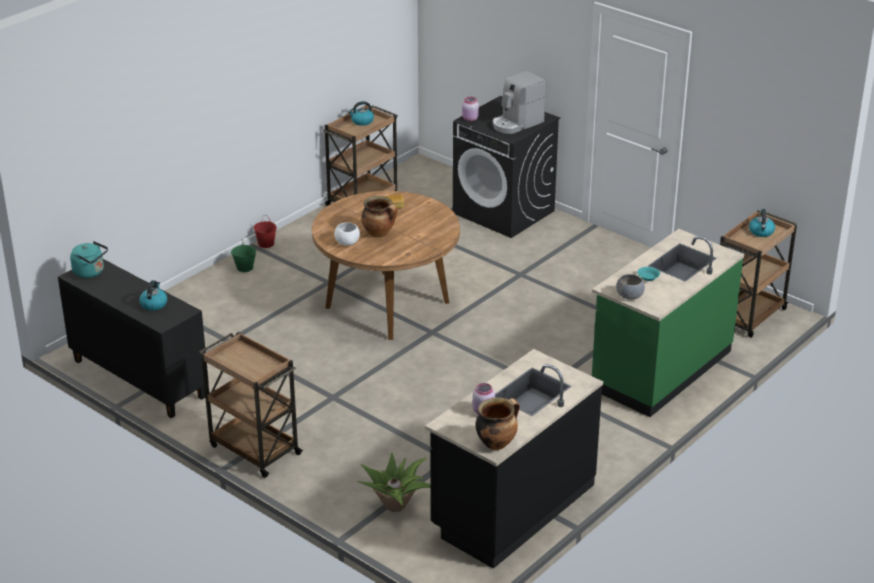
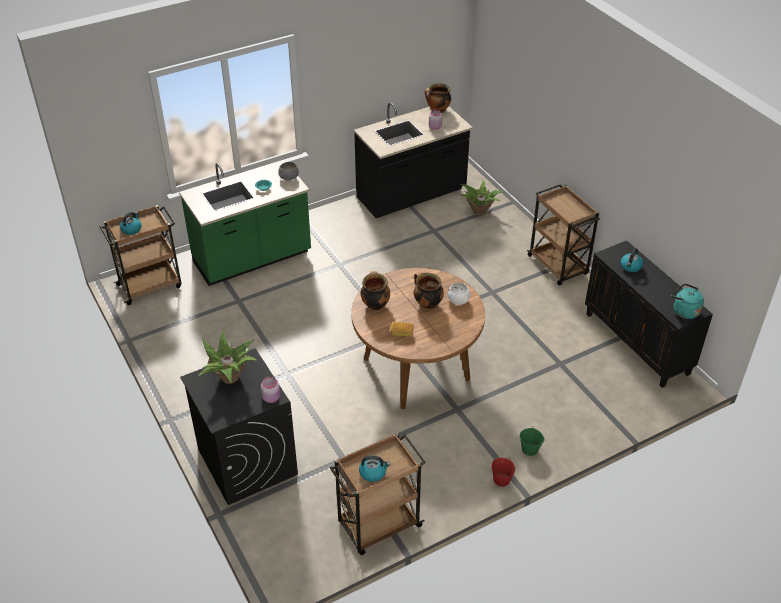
camera: 160 degrees left, 10 degrees up
coffee machine [493,70,546,134] -> potted plant [198,330,257,384]
none -> cooking pot [361,271,390,311]

